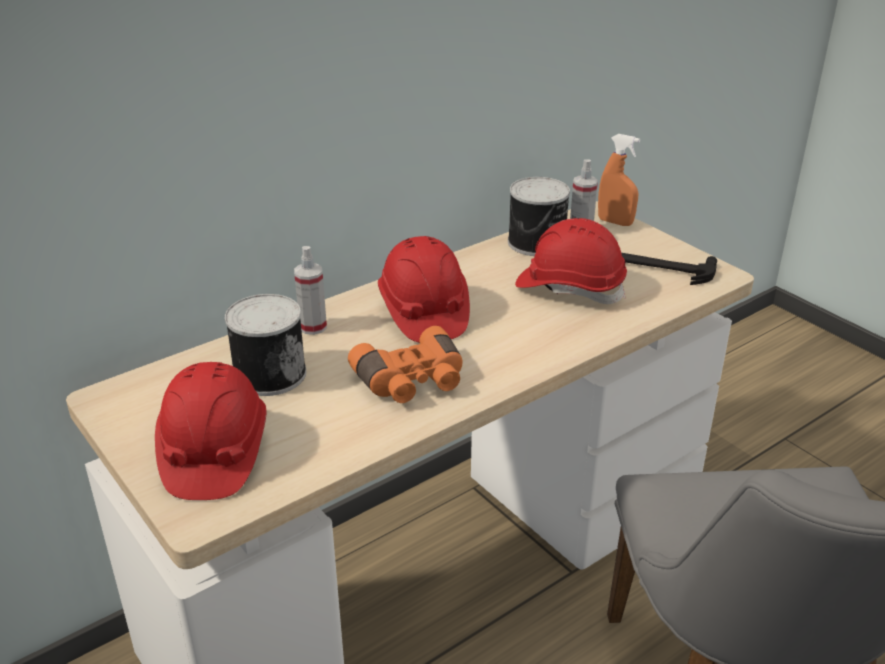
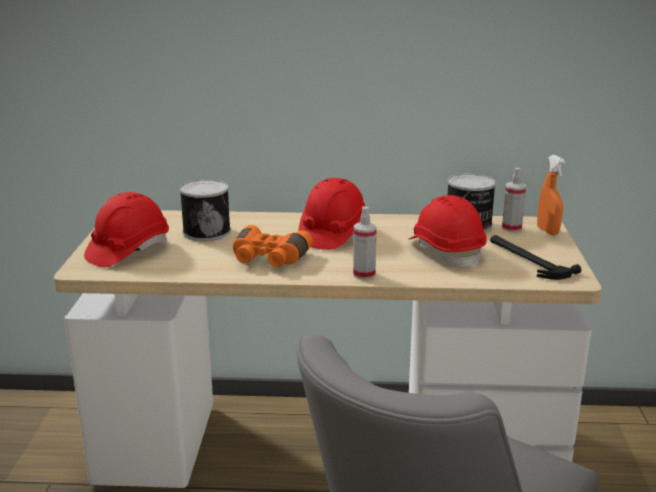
camera: 40 degrees right, 10 degrees down
spray bottle [294,246,327,335] -> spray bottle moved to [353,206,377,280]

